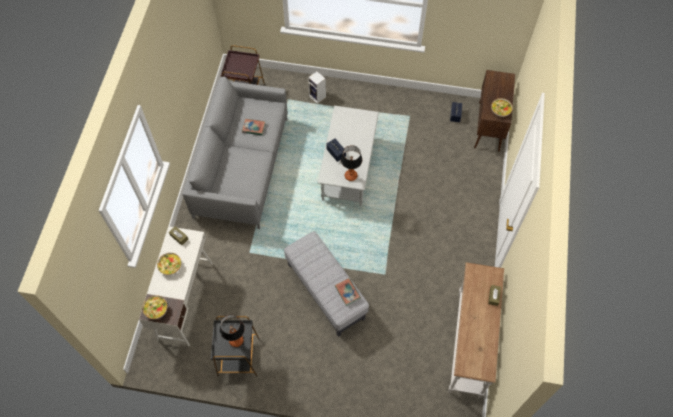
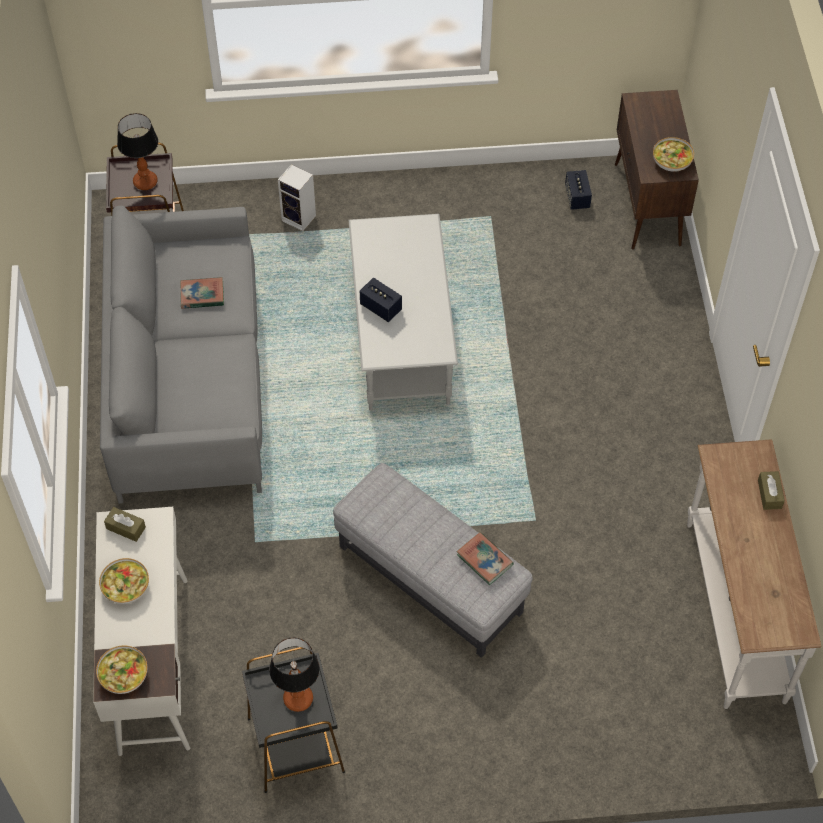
camera: 15 degrees left, 5 degrees down
table lamp [341,145,362,181] -> table lamp moved to [117,113,158,190]

